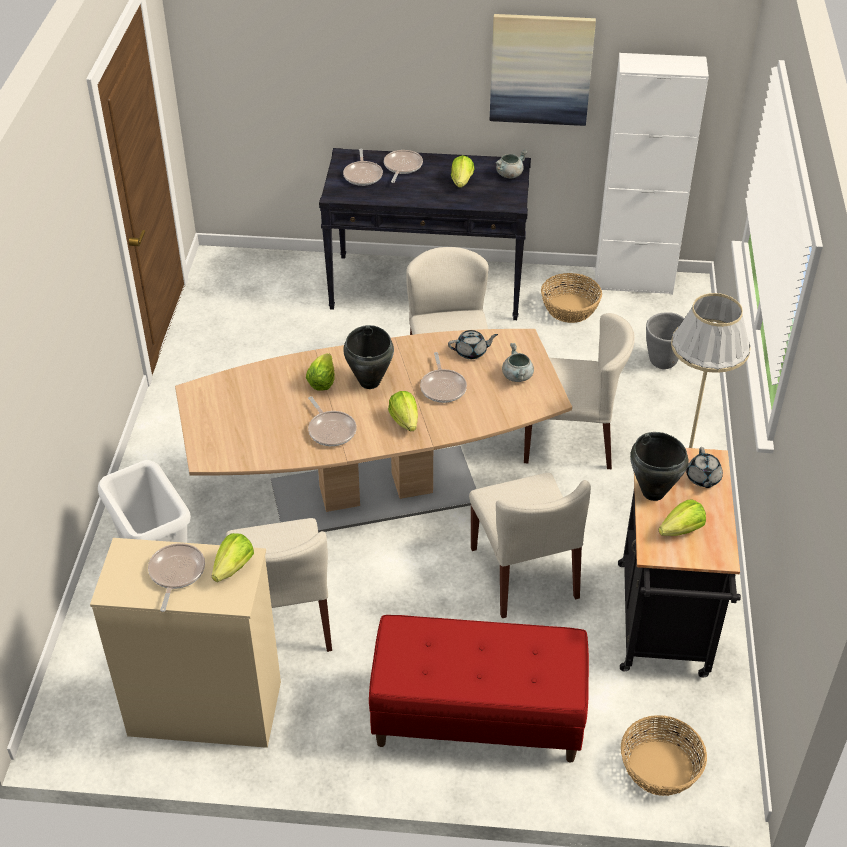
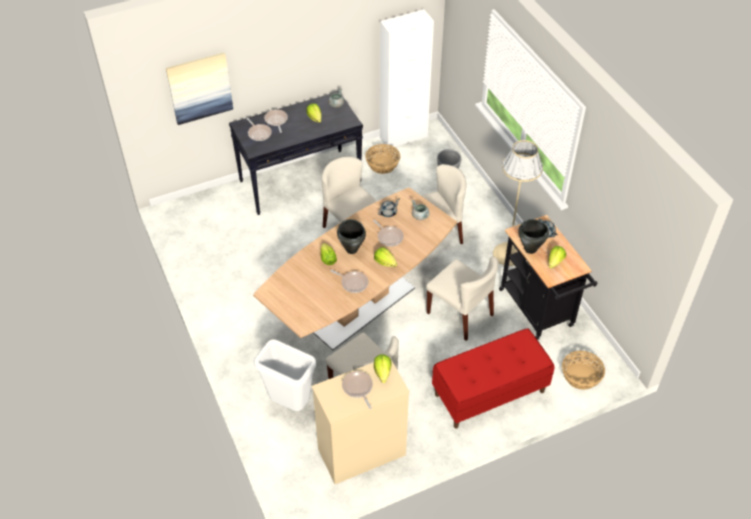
camera: 30 degrees left, 5 degrees up
picture [490,14,596,126] -> picture moved to [166,53,233,125]

